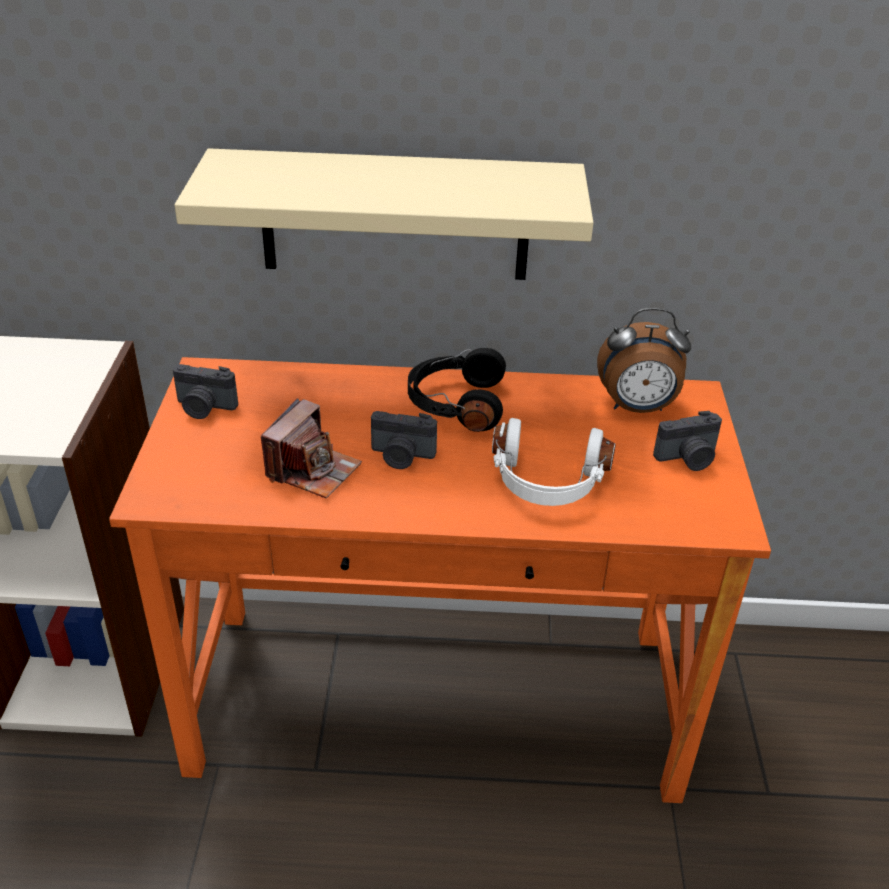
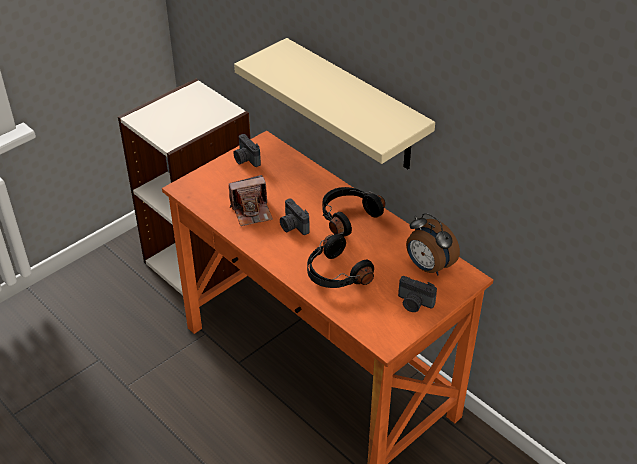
camera: 45 degrees right, 5 degrees up
white headphones [492,418,616,506] -> black headphones [307,234,374,288]

